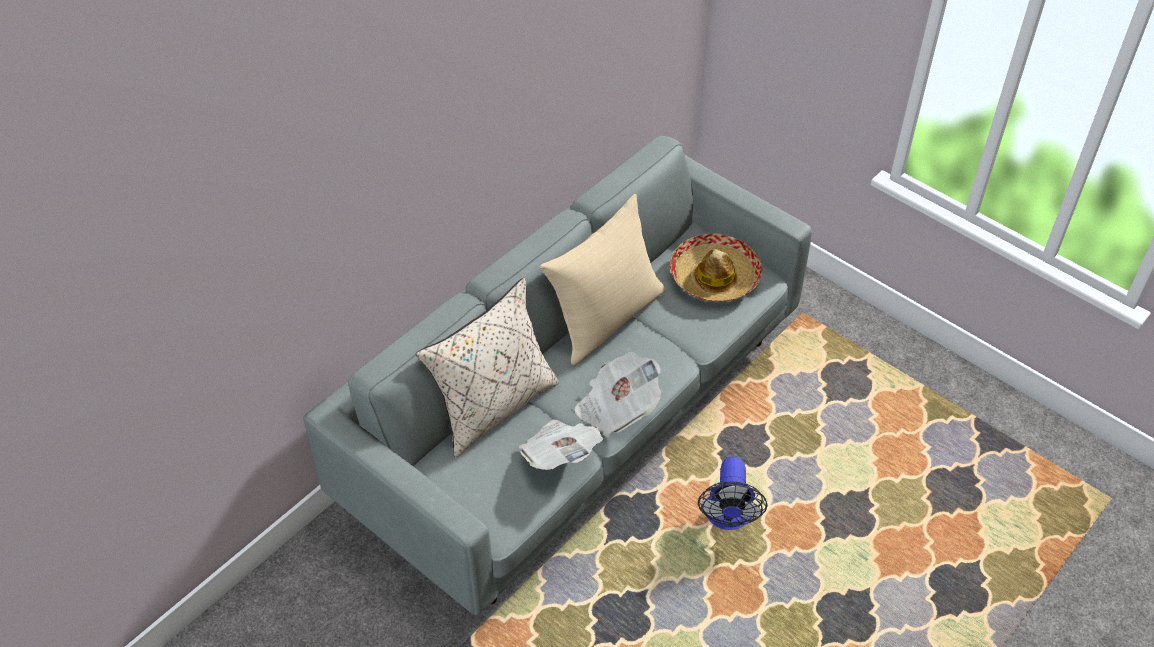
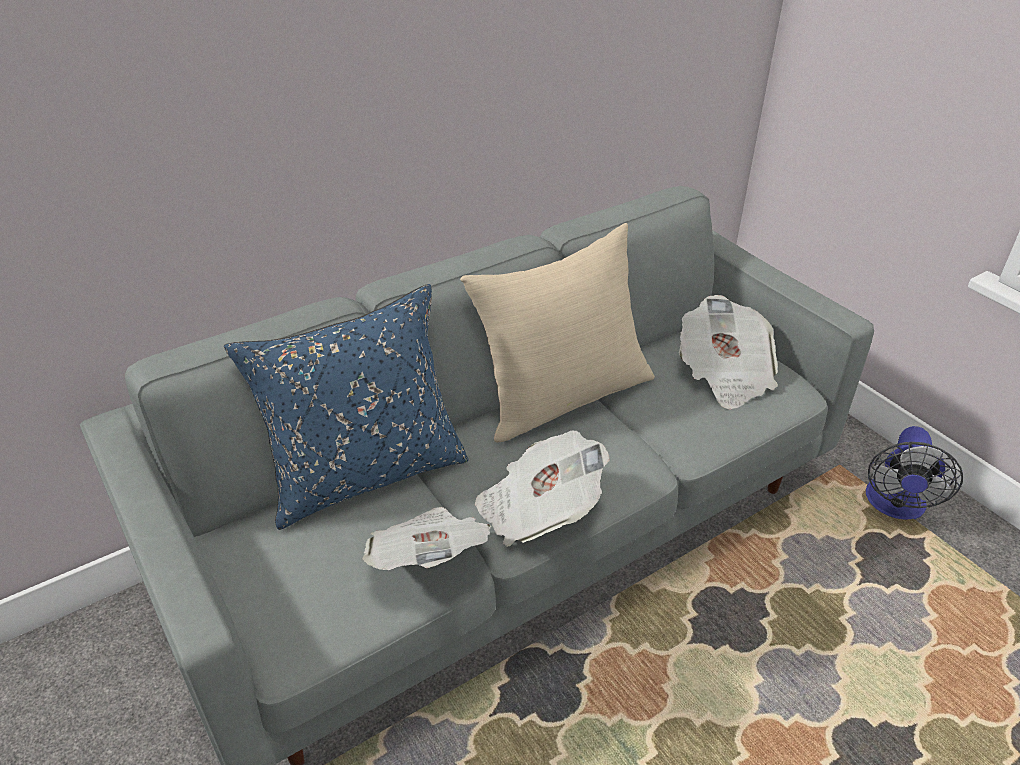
camera: 15 degrees right, 10 degrees down
beige pillow [416,278,559,458] -> blue pillow [224,284,468,530]
hat [670,233,762,302] -> newspaper [679,295,778,410]
fan [698,456,768,530] -> fan moved to [866,426,963,519]

